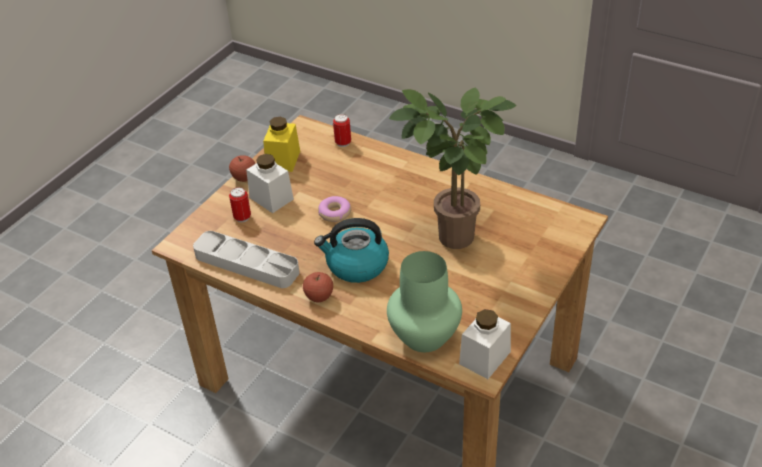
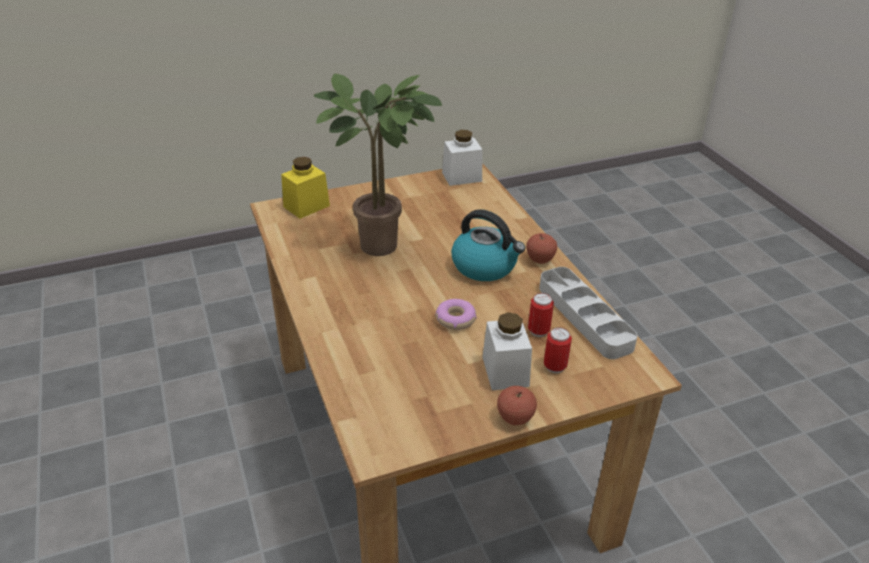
camera: 145 degrees left, 5 degrees down
yellow jar [263,117,300,172] -> yellow jar moved to [281,157,330,219]
can [333,114,351,147] -> can moved to [528,293,554,337]
green vase [387,251,462,352] -> none

